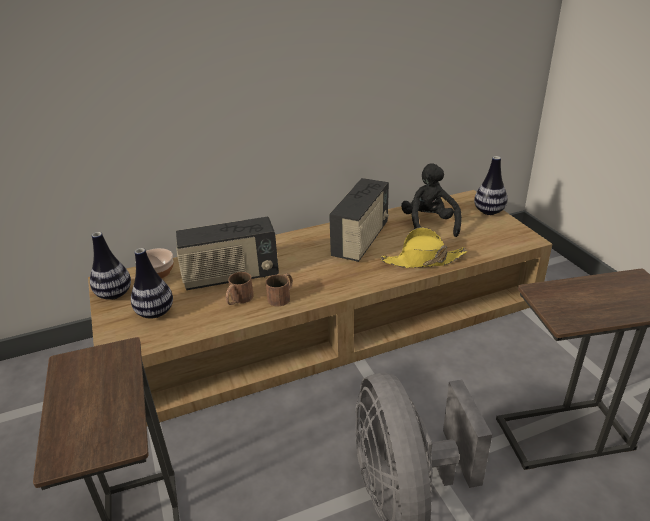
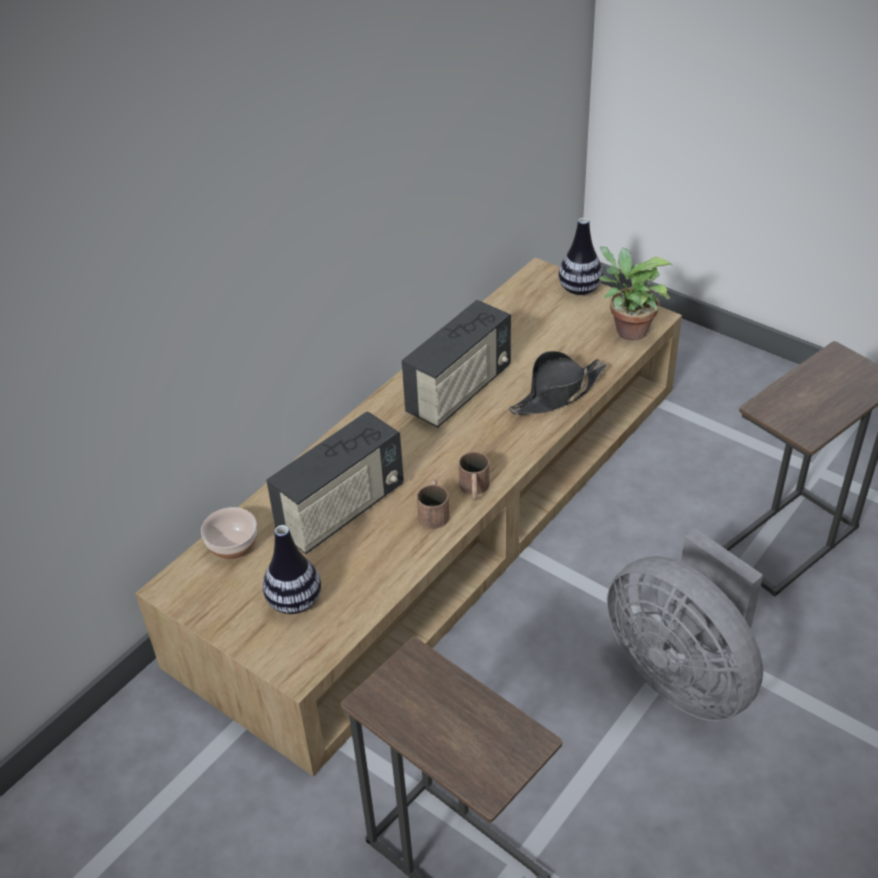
camera: 30 degrees left, 10 degrees up
vase [90,232,131,300] -> none
brown mug [226,272,254,305] -> brown mug moved to [459,452,489,500]
radio [329,178,389,262] -> radio turned 45 degrees clockwise [402,300,511,428]
yellow hat [381,227,467,268] -> black hat [509,351,607,415]
black plush toy [401,163,462,237] -> none
none -> potted plant [599,246,672,341]

